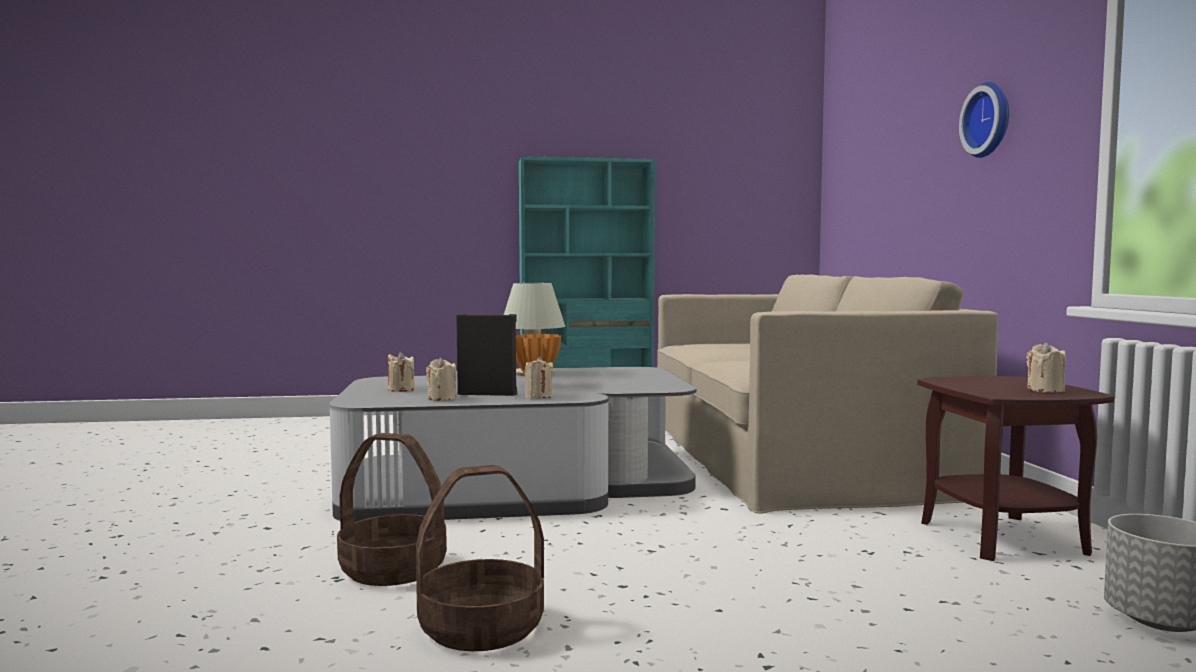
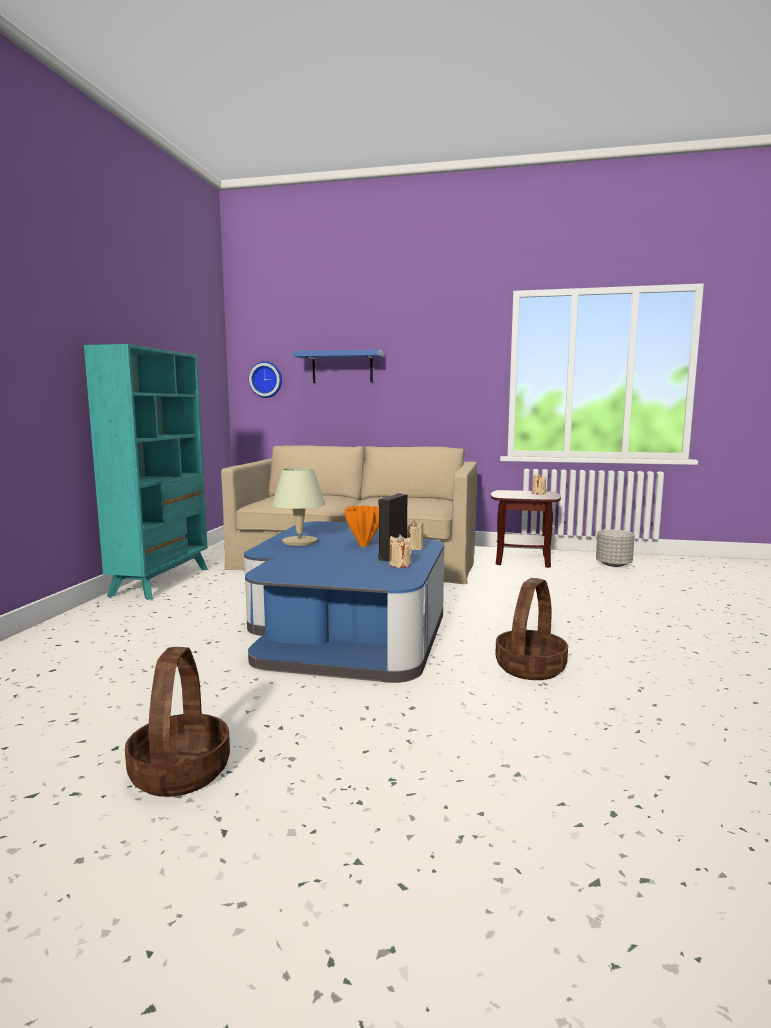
camera: 70 degrees left, 5 degrees up
grey coffee table [330,367,696,522] -> blue coffee table [244,521,444,683]
beige candle [388,352,415,392] -> none
basket [416,465,544,651] -> basket moved to [125,647,230,797]
wall clock [959,82,1009,158] -> wall clock moved to [249,361,282,398]
none -> blue shelf [293,349,384,383]

